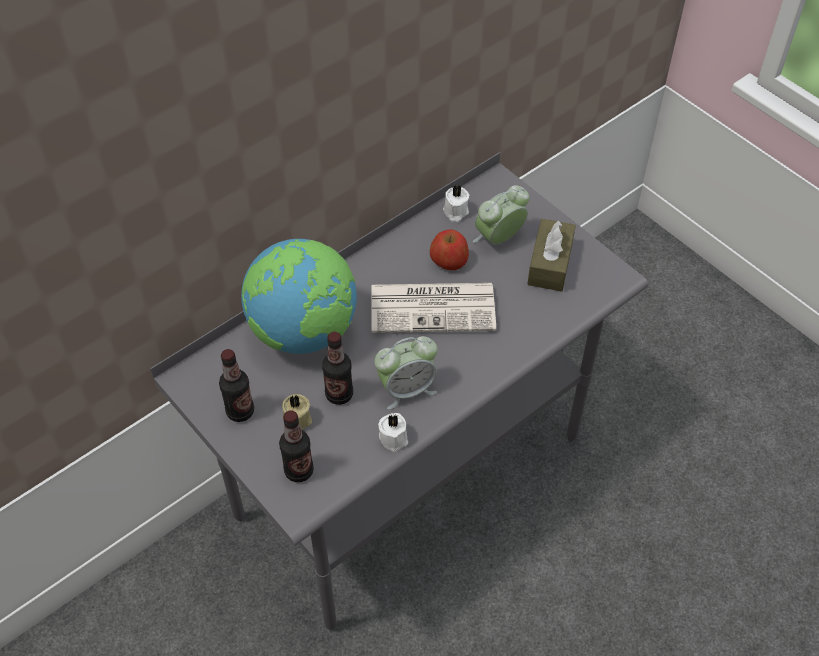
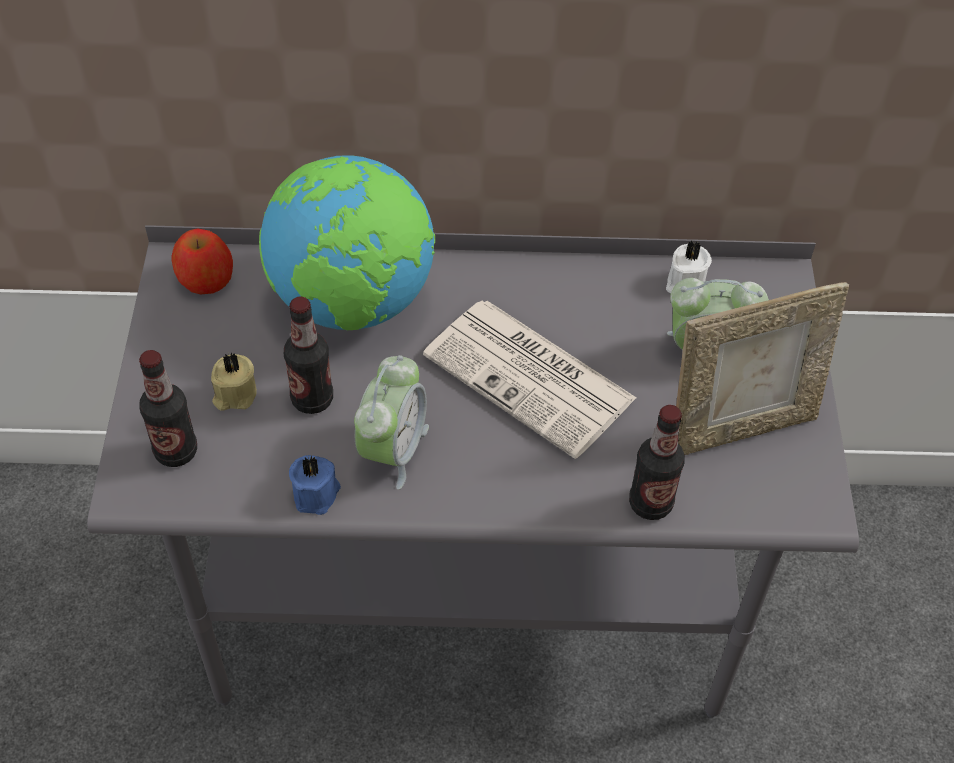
camera: 40 degrees right, 0 degrees up
bottle [219,349,254,422] -> bottle moved to [629,405,685,520]
alarm clock [374,336,438,410] -> alarm clock turned 90 degrees counterclockwise [354,355,429,490]
white candle [378,413,408,452] -> blue candle [289,455,341,515]
apple [430,229,469,270] -> apple moved to [171,228,233,295]
brown tissue box [527,219,576,292] -> picture frame [676,282,849,455]

